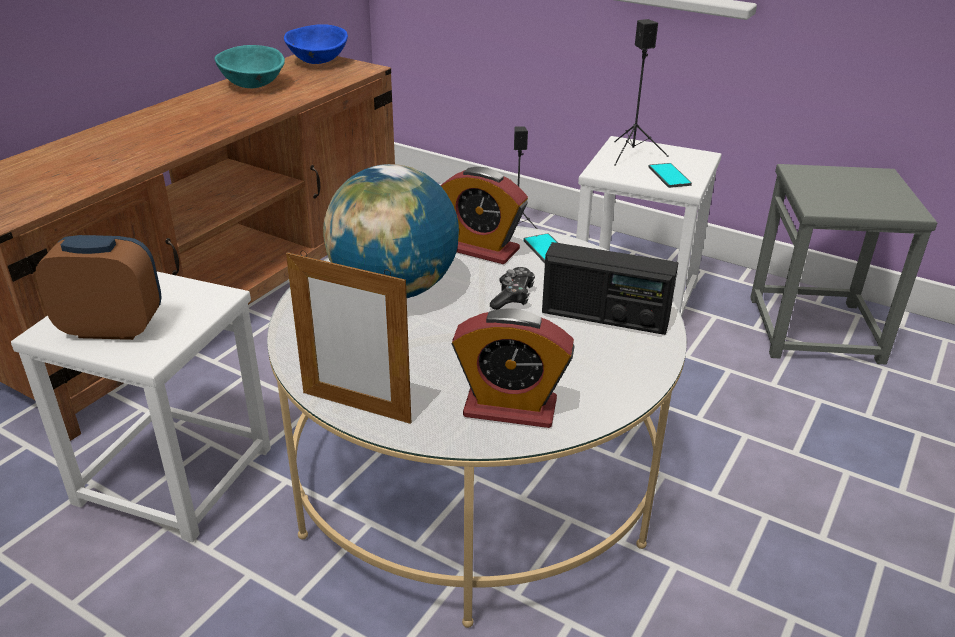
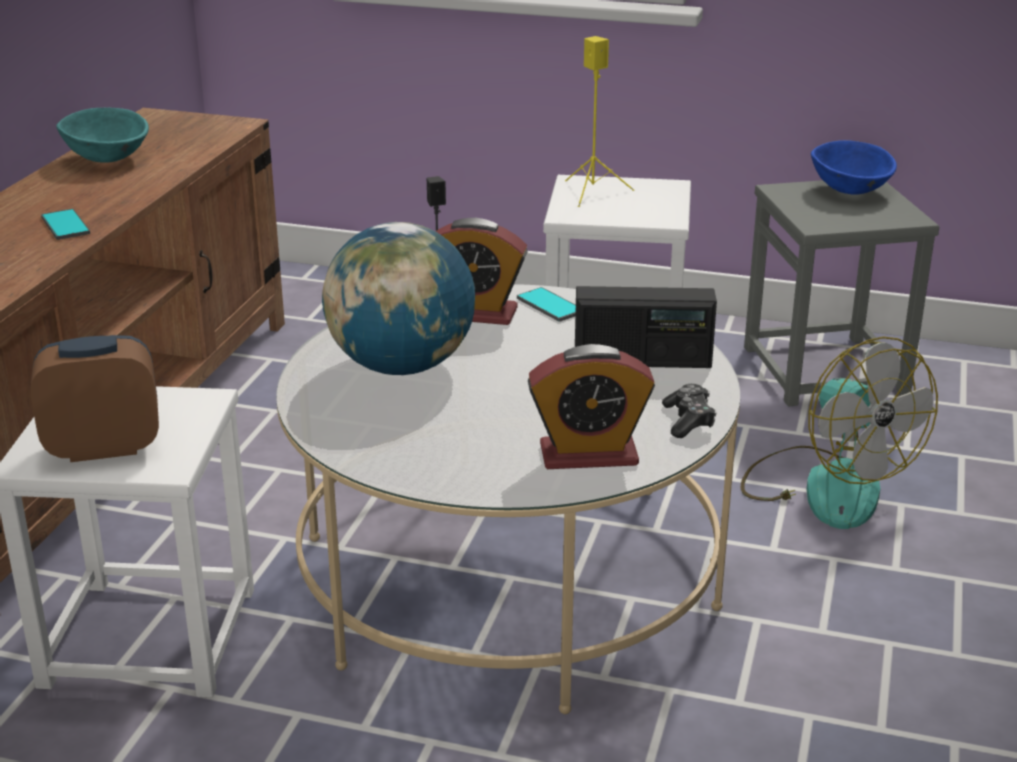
camera: 15 degrees left, 5 degrees down
blue bowl [284,24,348,64] -> blue bowl moved to [811,140,897,195]
picture frame [286,250,411,424] -> none
game controller [490,267,535,310] -> game controller moved to [662,384,717,438]
black speaker [614,19,669,165] -> yellow speaker [565,36,634,207]
phone [648,163,692,188] -> phone moved to [41,209,90,240]
none -> fan [741,337,938,529]

